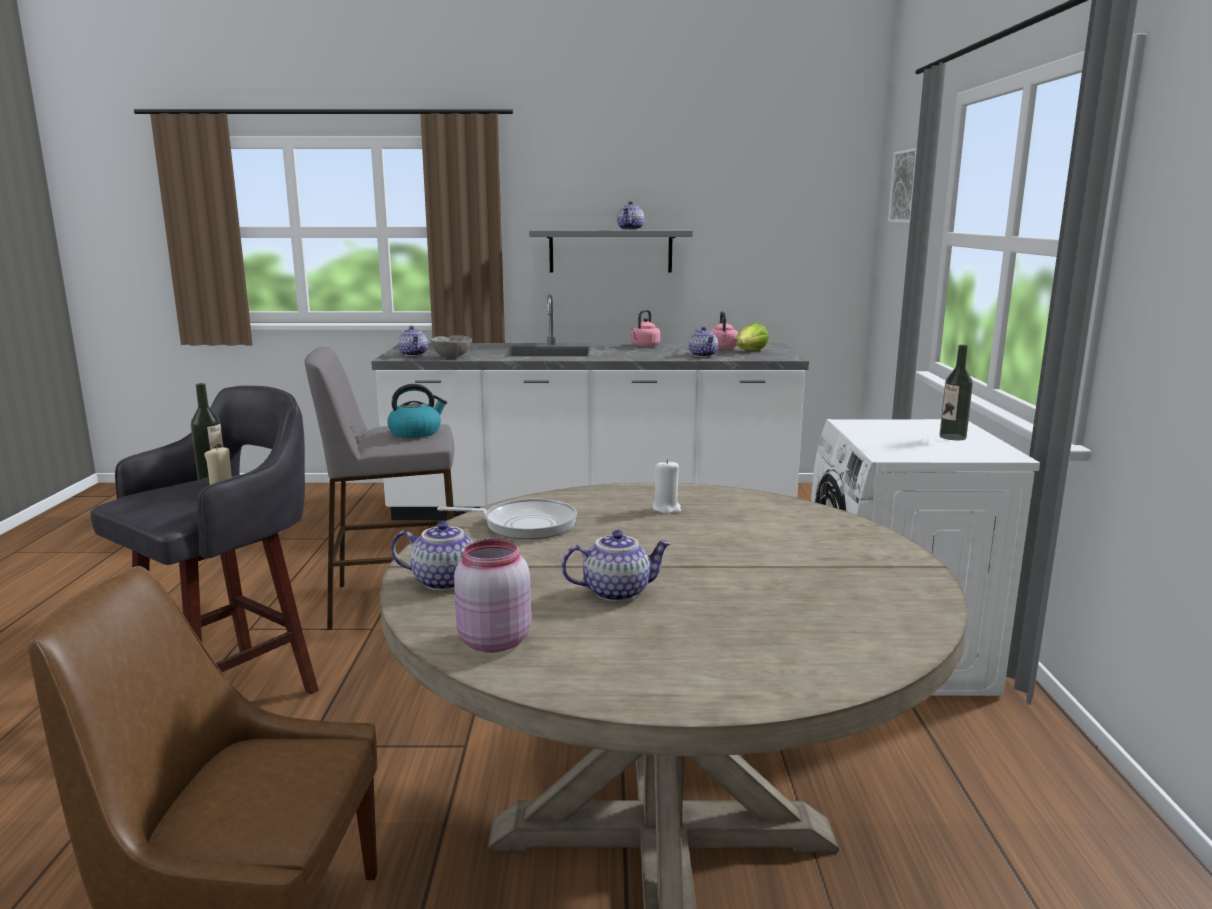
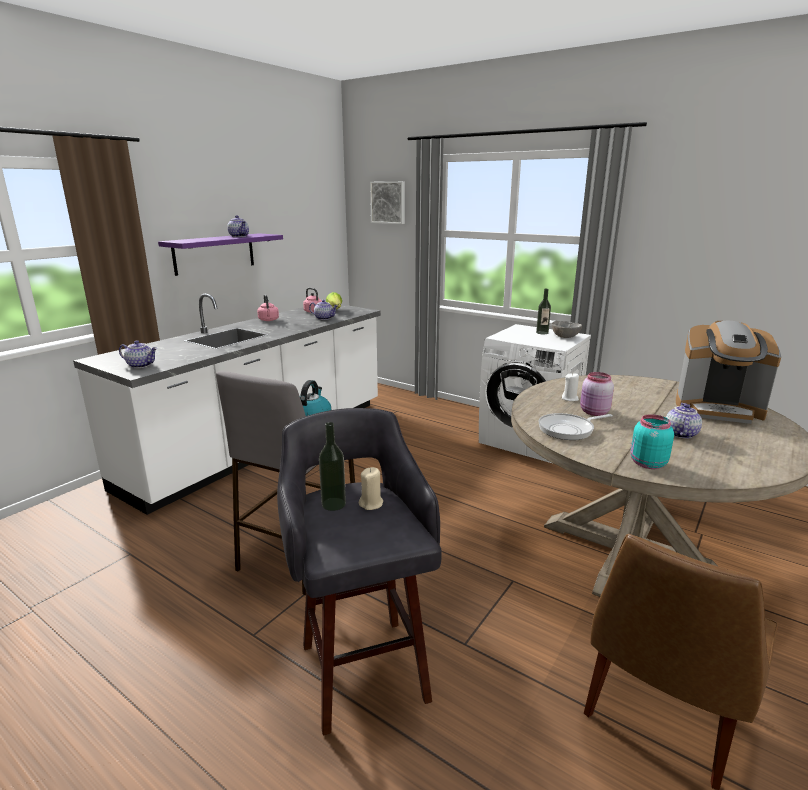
camera: 55 degrees left, 5 degrees up
teapot [391,521,494,591] -> turquoise jar [630,414,674,469]
grey bowl [430,335,472,358] -> grey bowl moved to [552,321,582,338]
frying pan [437,499,577,539] -> frying pan turned 150 degrees counterclockwise [538,413,613,440]
pink jar [454,539,531,653] -> pink jar moved to [580,372,614,416]
grey shelf [529,229,693,273] -> purple shelf [158,233,283,276]
none -> coffee machine [676,321,781,424]

